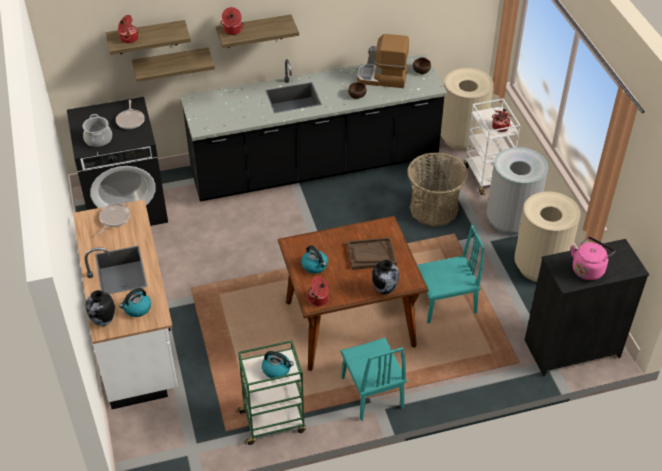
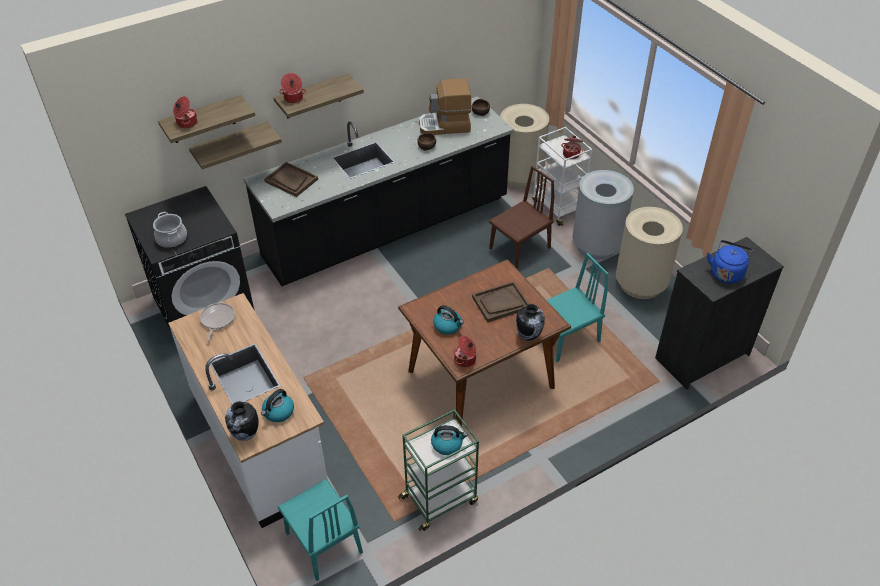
camera: 15 degrees left, 0 degrees up
frying pan [116,100,145,129] -> none
turquoise chair [340,338,407,421] -> turquoise chair moved to [278,479,363,581]
basket [407,152,468,226] -> brown chair [489,166,554,269]
pink kettle [571,236,615,280] -> blue kettle [707,240,753,284]
none -> brown tray [264,162,318,197]

